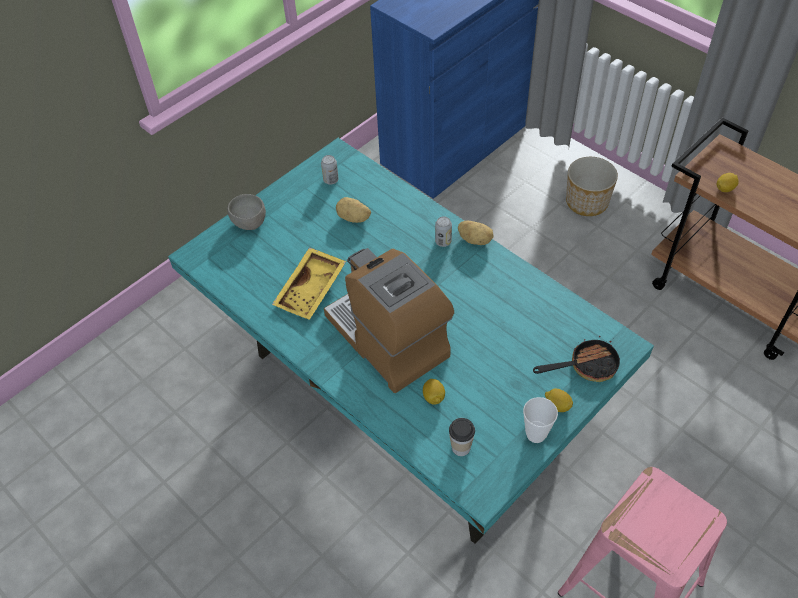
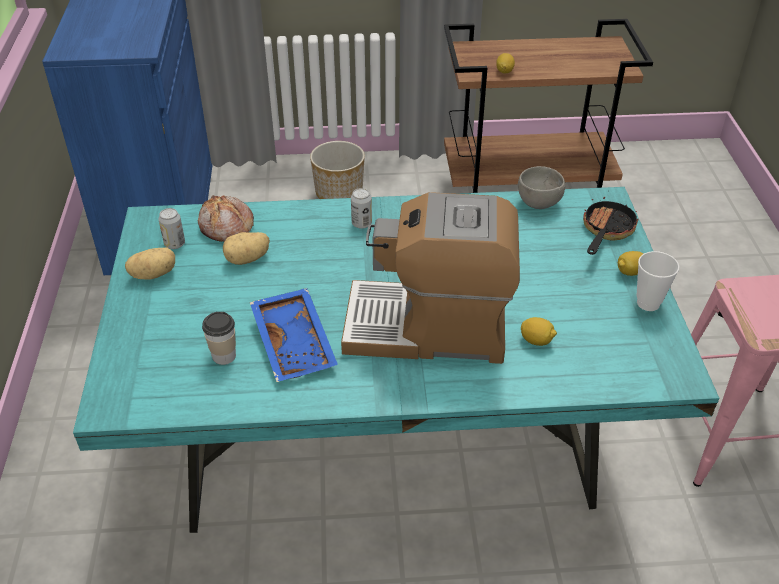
camera: 50 degrees left, 10 degrees down
grey bowl [227,194,266,230] -> grey bowl moved to [518,166,565,209]
yellow tray [272,247,346,320] -> blue tray [250,288,338,382]
cup [449,418,475,456] -> cup moved to [202,312,236,365]
potato [458,221,494,245] -> potato moved to [125,247,175,280]
none -> bread [198,195,254,242]

